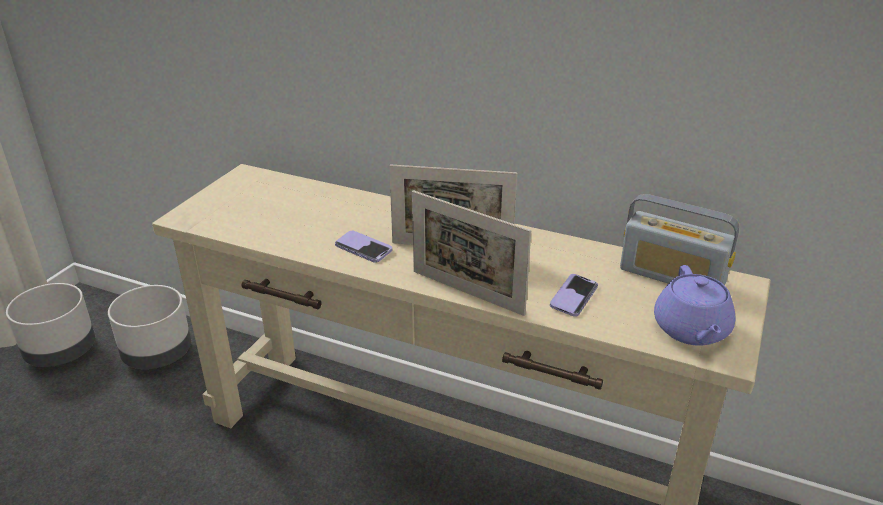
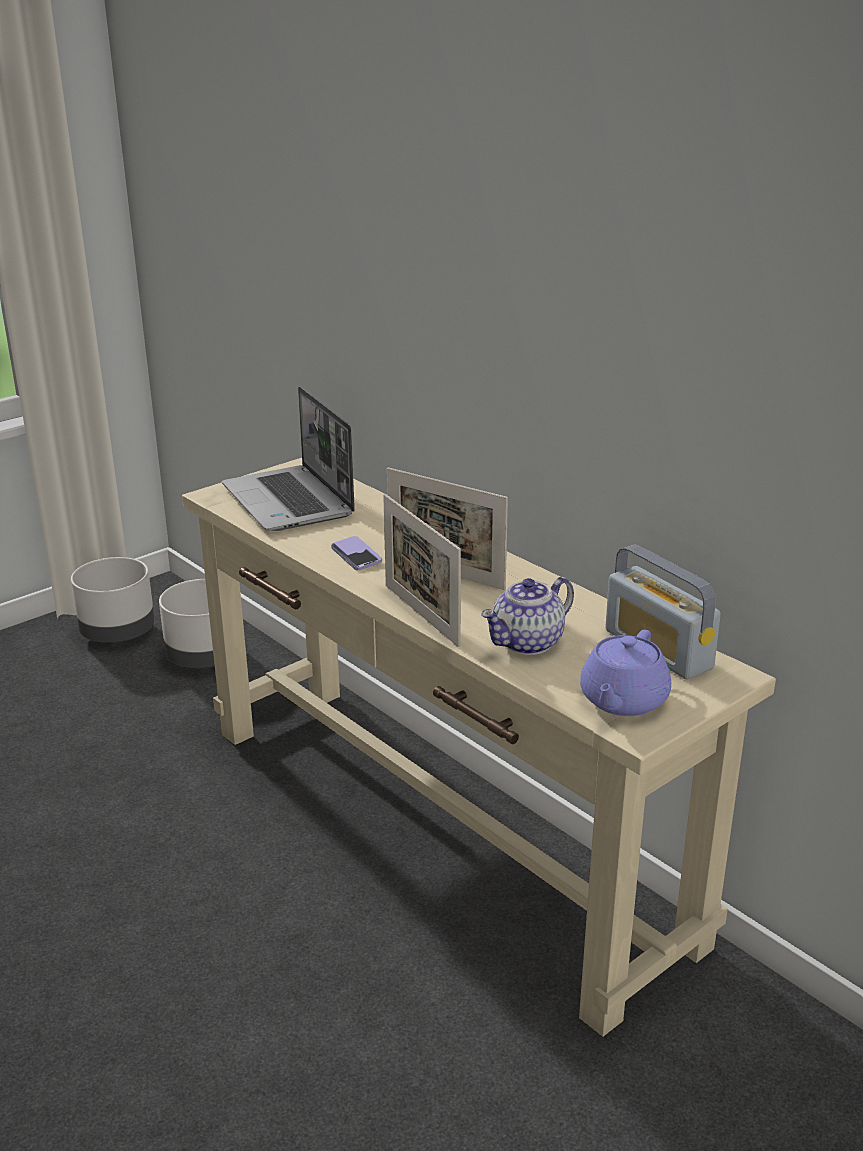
camera: 25 degrees right, 5 degrees down
phone [550,274,598,317] -> teapot [481,577,574,655]
none -> laptop [222,386,355,531]

